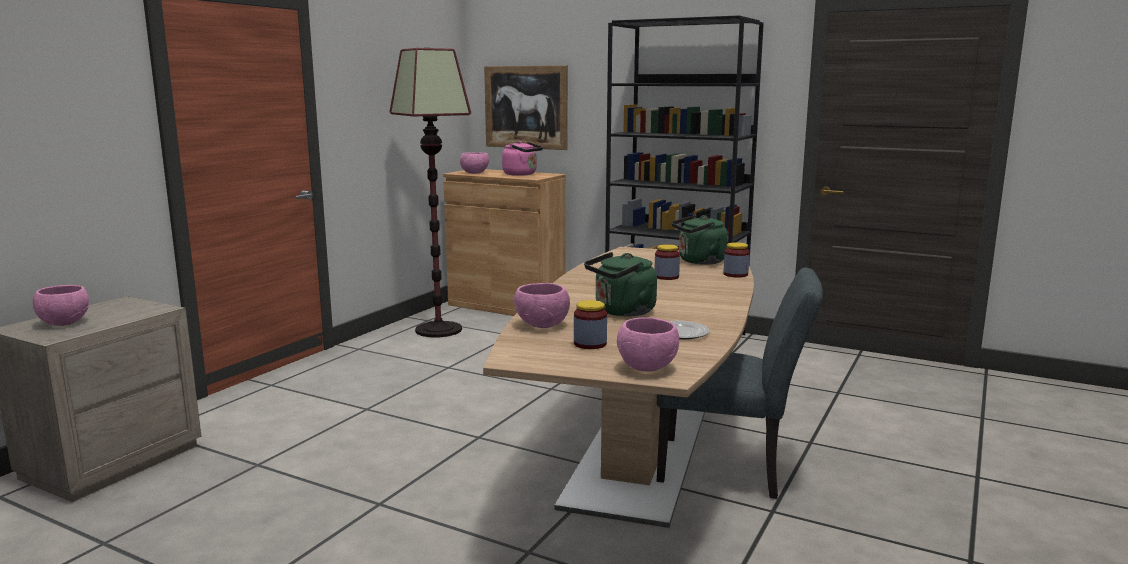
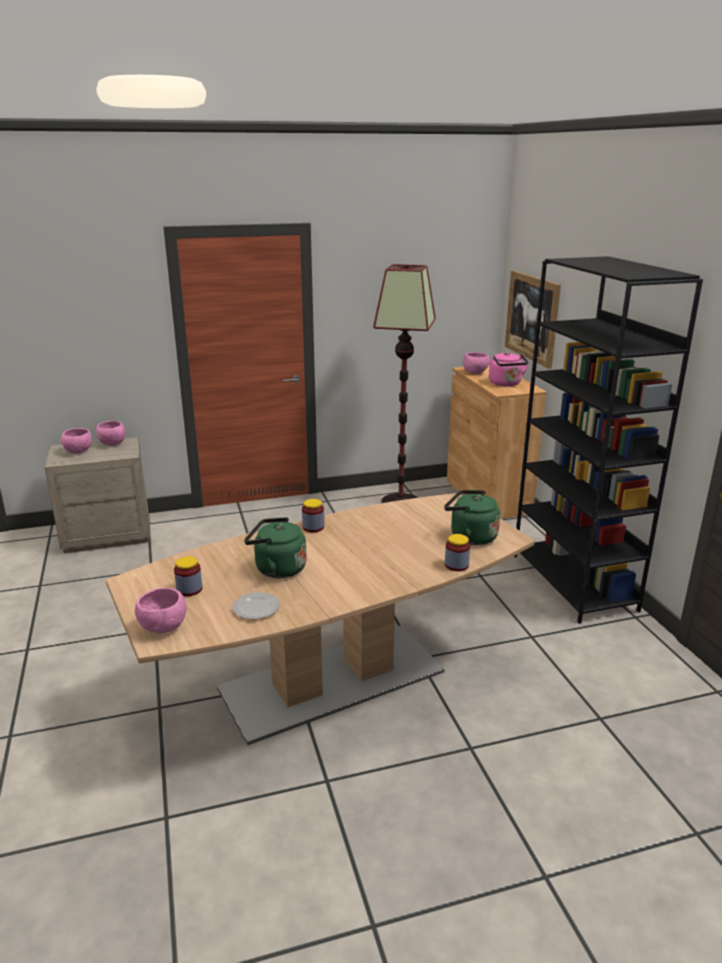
camera: 45 degrees right, 10 degrees up
pink bowl [514,283,570,328] -> pink bowl moved to [96,421,126,446]
jar [655,244,680,280] -> jar moved to [302,499,324,532]
grey chair [657,267,823,499] -> none

